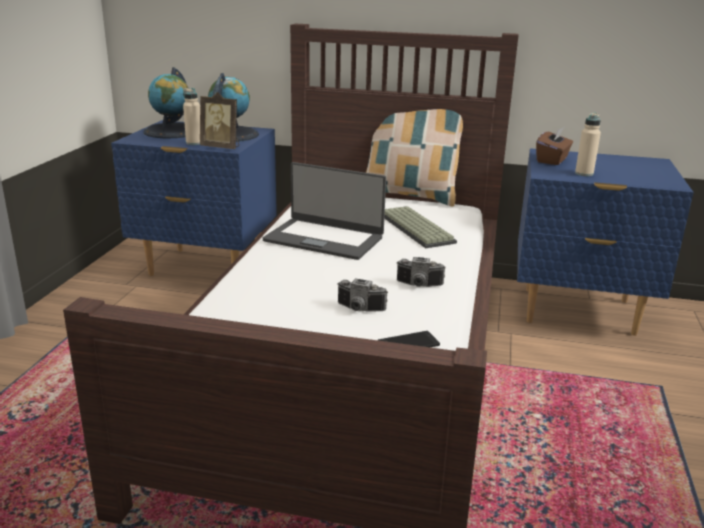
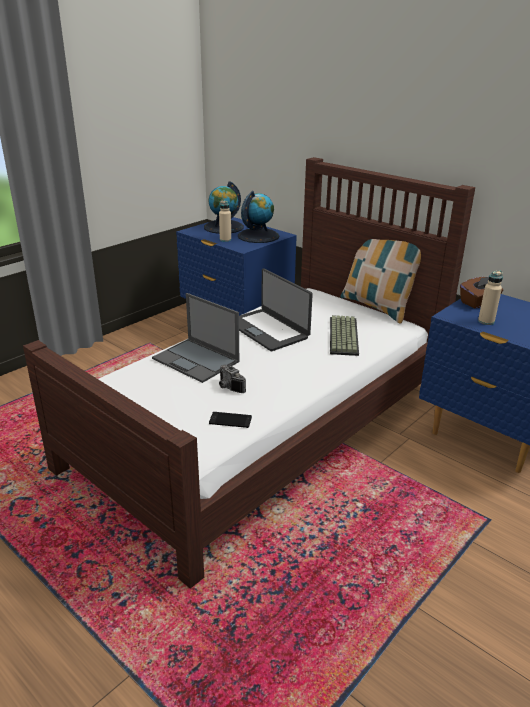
camera: 30 degrees right, 5 degrees up
picture frame [200,92,239,149] -> none
camera [396,257,446,287] -> none
none -> laptop [152,293,240,383]

